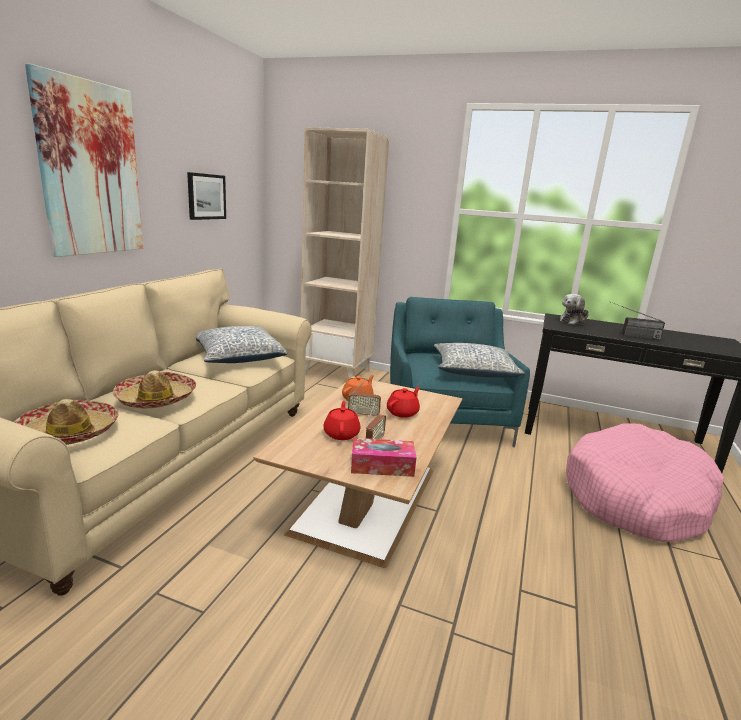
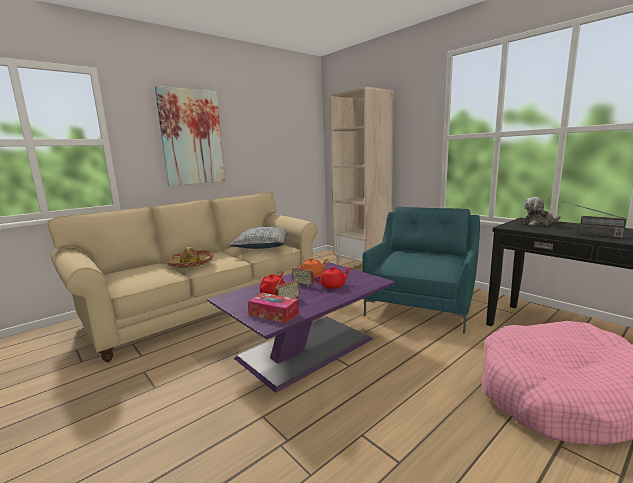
camera: 30 degrees right, 5 degrees down
hat [14,399,119,445] -> none
picture [187,172,226,220] -> none
brown coffee table [253,376,462,568] -> purple coffee table [207,262,395,392]
pillow [434,343,525,378] -> none

